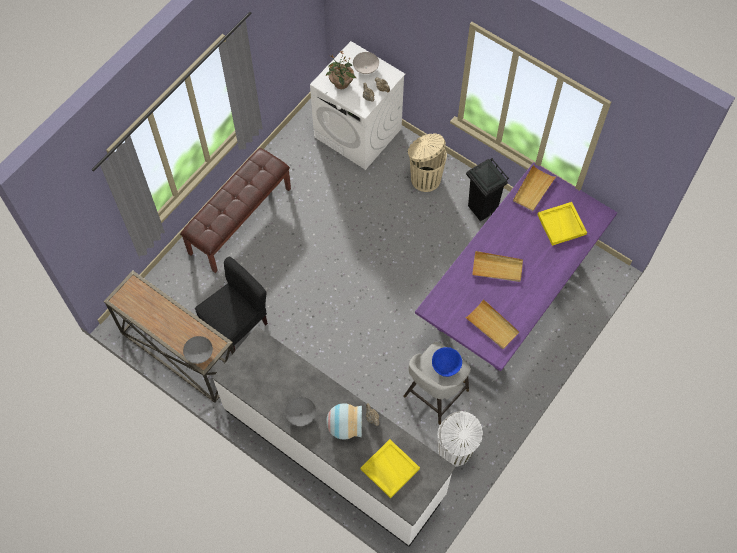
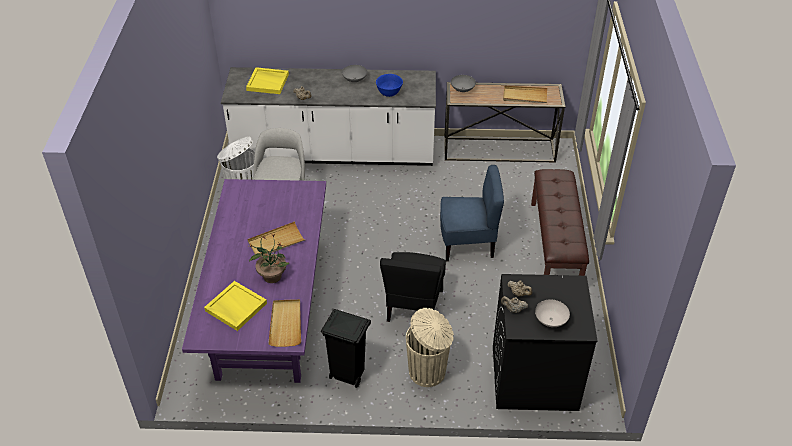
camera: 145 degrees right, 20 degrees down
black chair [195,256,268,353] -> black chair moved to [380,252,446,322]
white washing machine [310,41,405,170] -> black washing machine [493,274,598,411]
potted plant [326,50,356,89] -> potted plant moved to [248,234,289,283]
vase [326,403,362,439] -> none
blue bowl [432,347,462,377] -> blue bowl moved to [376,74,403,97]
beige tray [465,299,519,349] -> beige tray moved to [503,86,548,103]
none -> blue chair [440,165,504,262]

